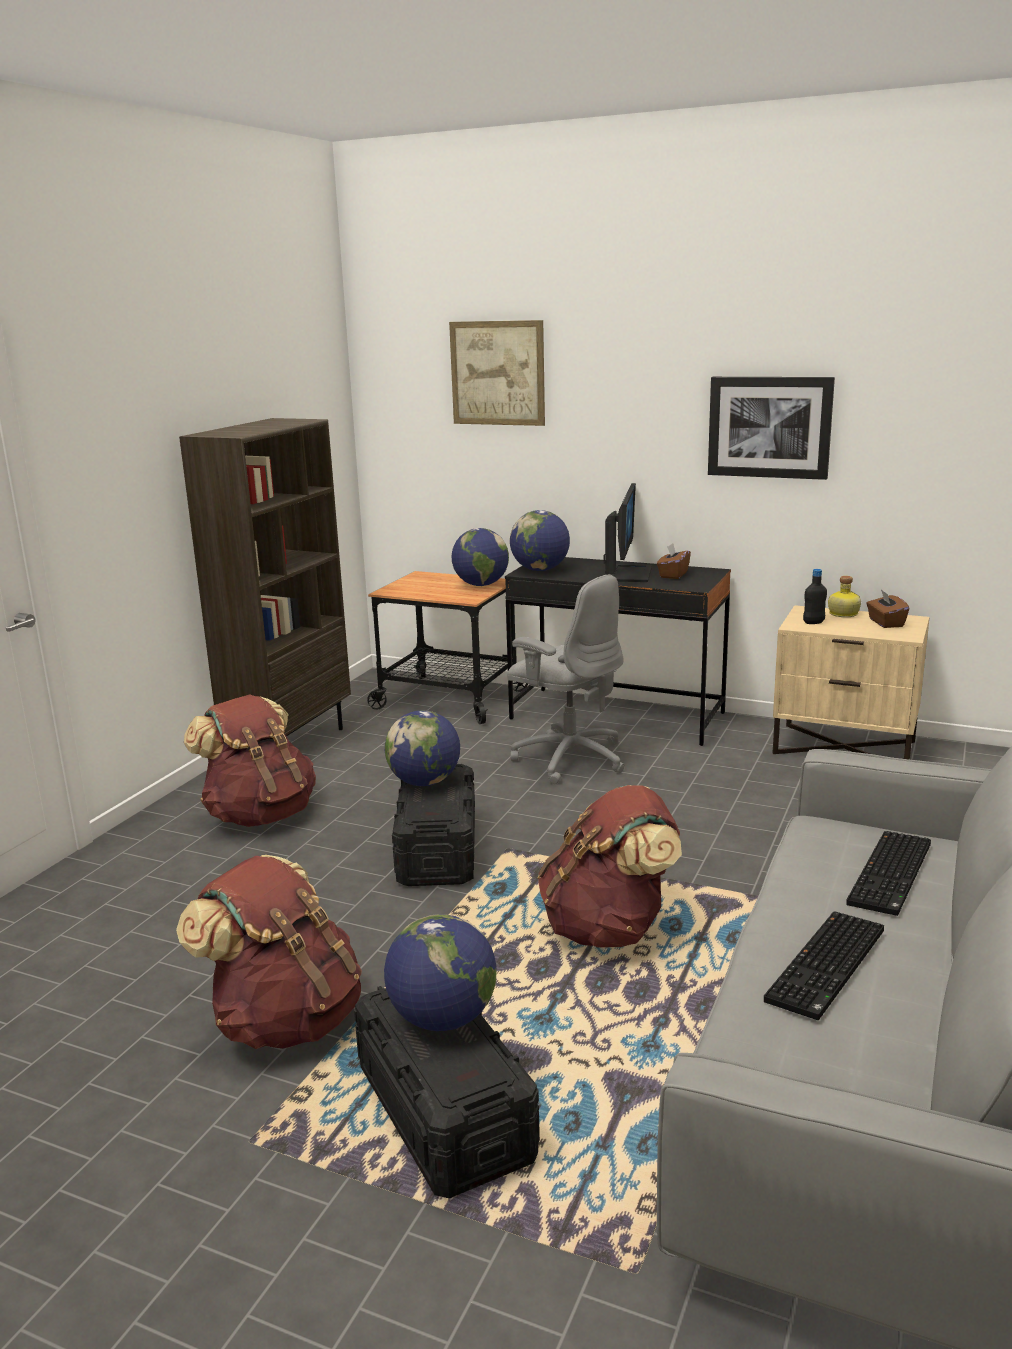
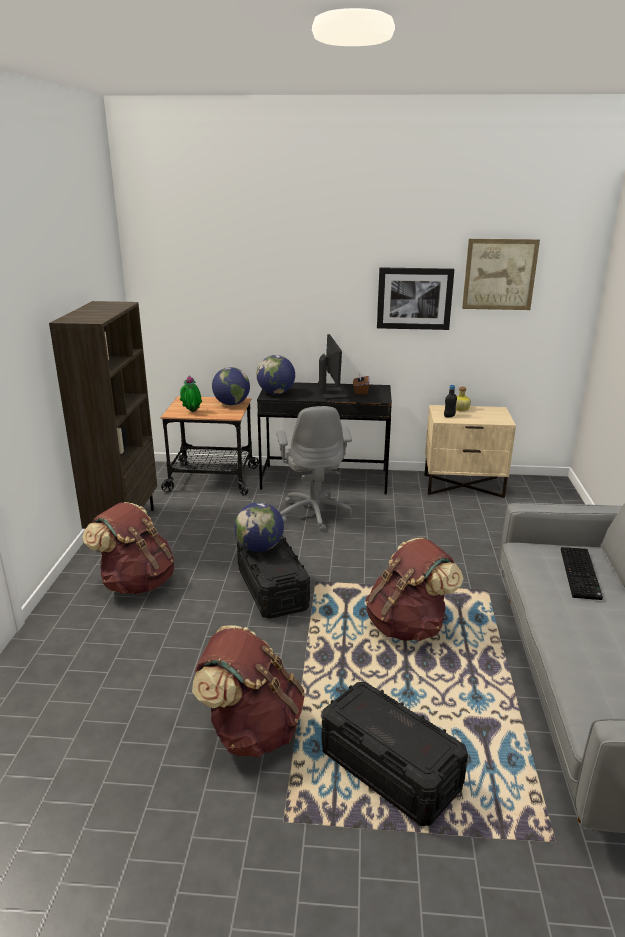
camera: 20 degrees left, 5 degrees up
globe [384,914,497,1031] -> none
picture [449,320,545,426] -> picture moved to [462,239,540,310]
grey office chair [507,574,625,784] -> grey office chair turned 60 degrees clockwise [276,406,352,532]
keyboard [764,911,884,1020] -> none
brown tissue box [866,590,909,628] -> none
none -> potted plant [180,376,202,412]

